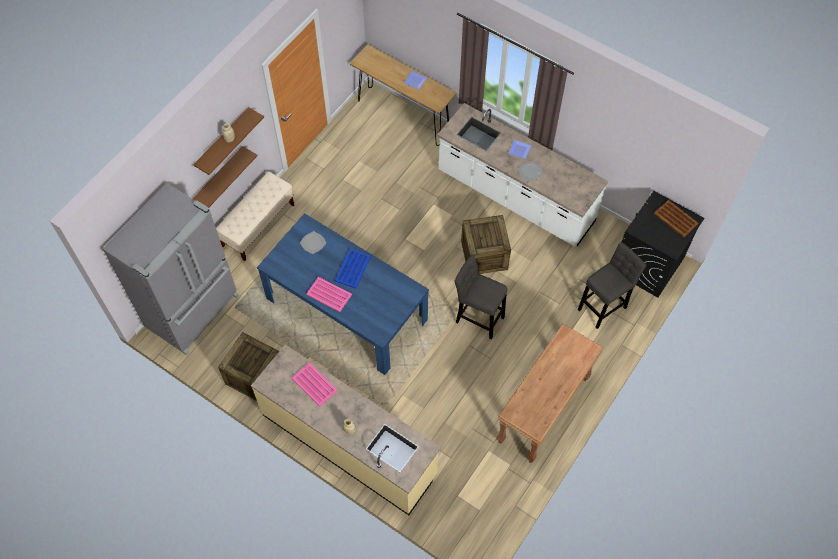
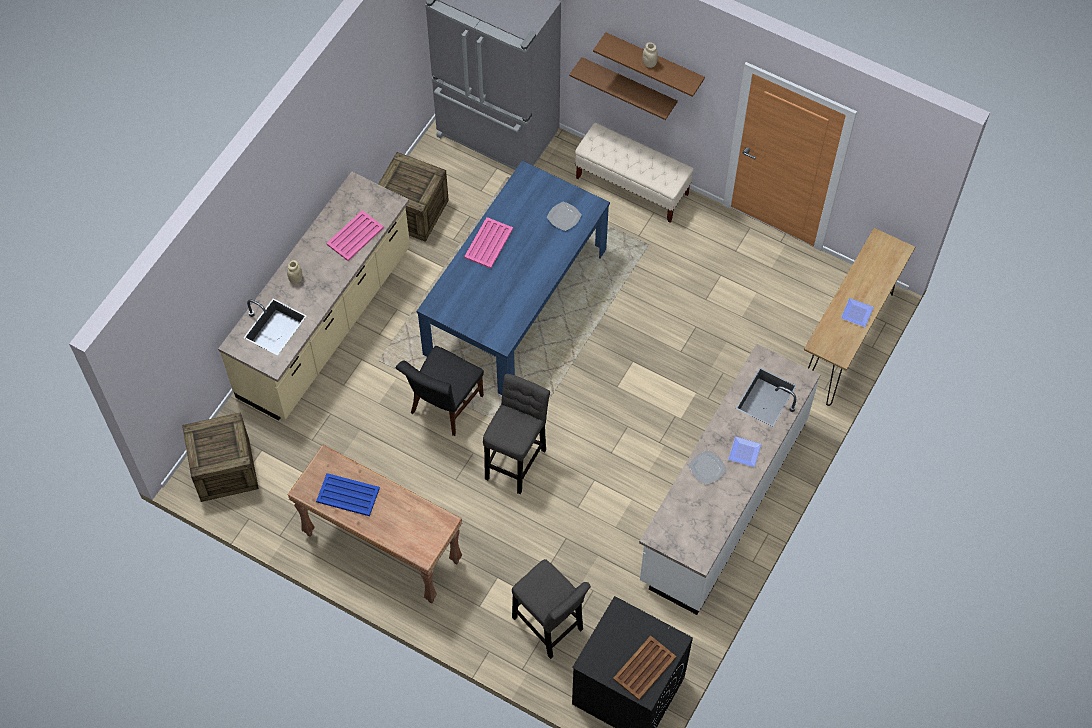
camera: 85 degrees right, 0 degrees up
blue tray [335,249,371,289] -> blue tray moved to [316,473,380,516]
crate [461,215,511,274] -> crate moved to [182,412,259,502]
none -> black chair [395,346,484,436]

